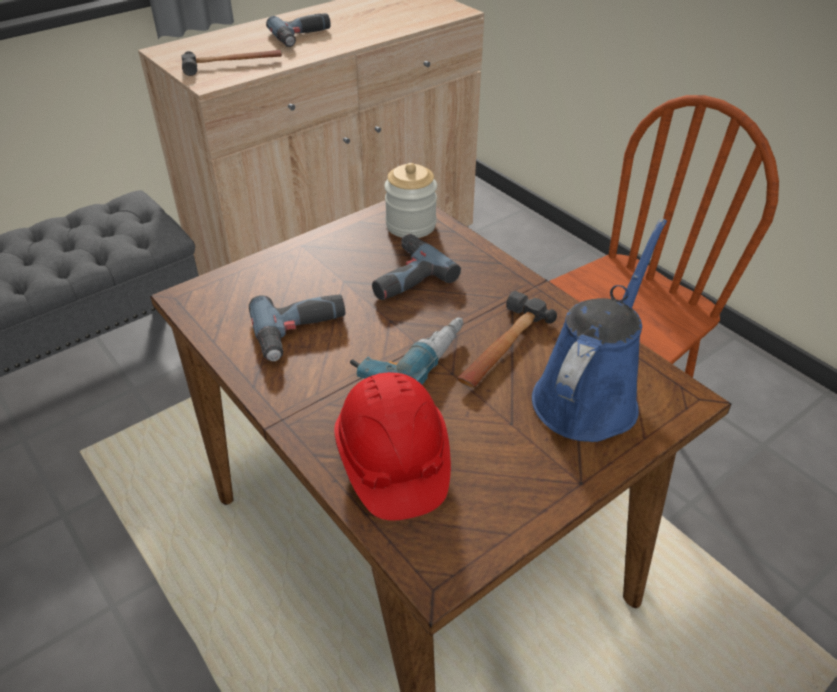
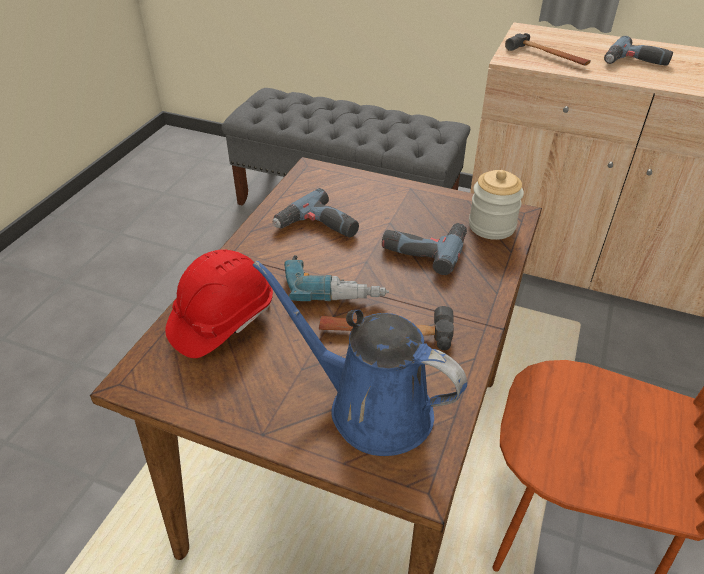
camera: 60 degrees right, 0 degrees up
blue watering can [532,219,667,442] -> blue watering can turned 150 degrees counterclockwise [252,260,467,456]

